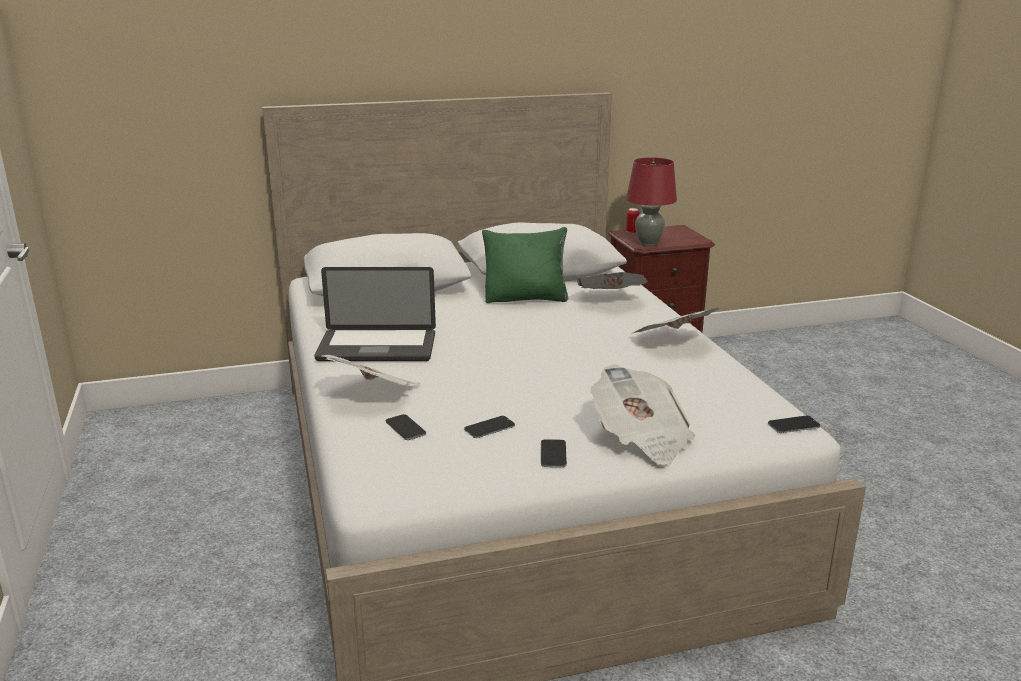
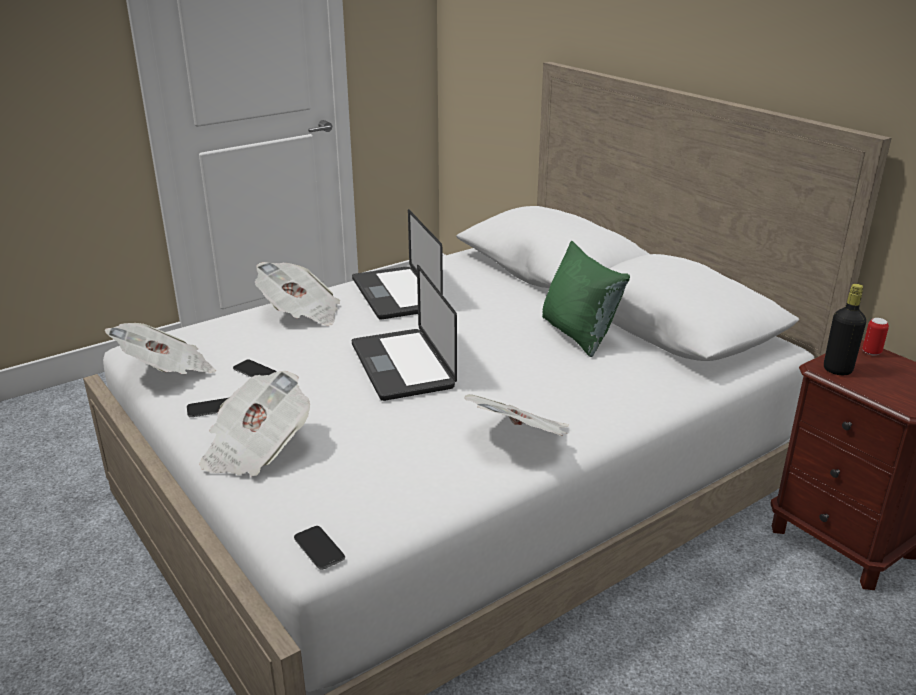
camera: 70 degrees right, 5 degrees up
phone [386,414,426,440] -> none
newspaper [575,272,648,289] -> newspaper moved to [105,323,217,374]
red table lamp [626,157,677,246] -> black bottle [824,284,866,375]
none -> laptop [352,265,457,401]

